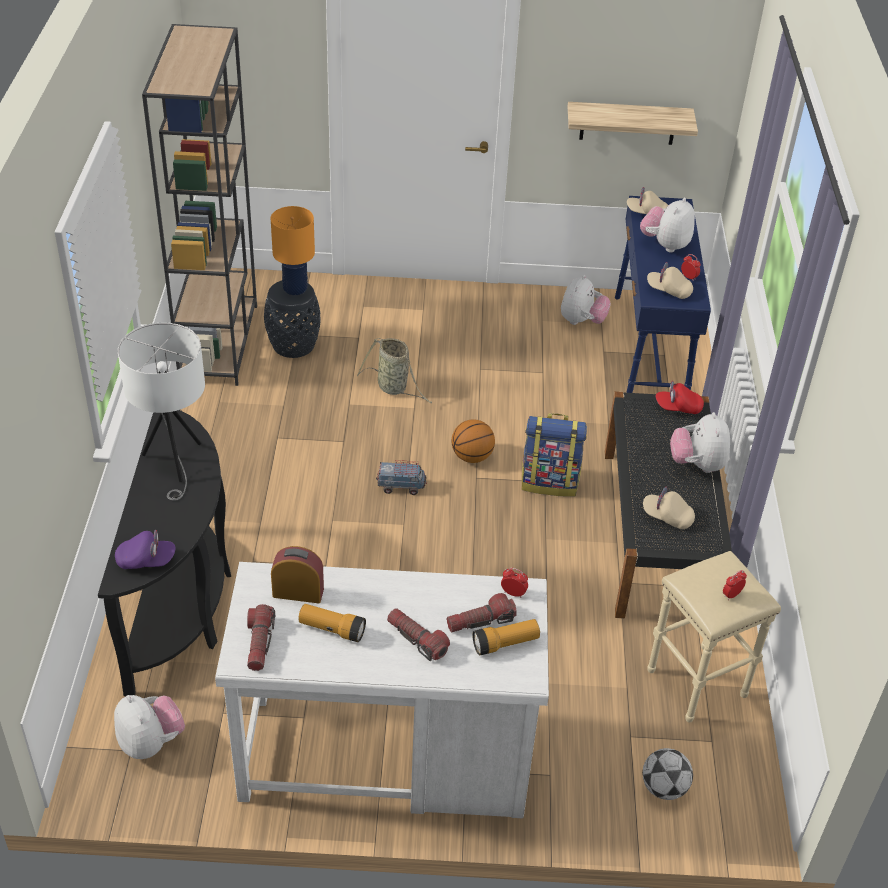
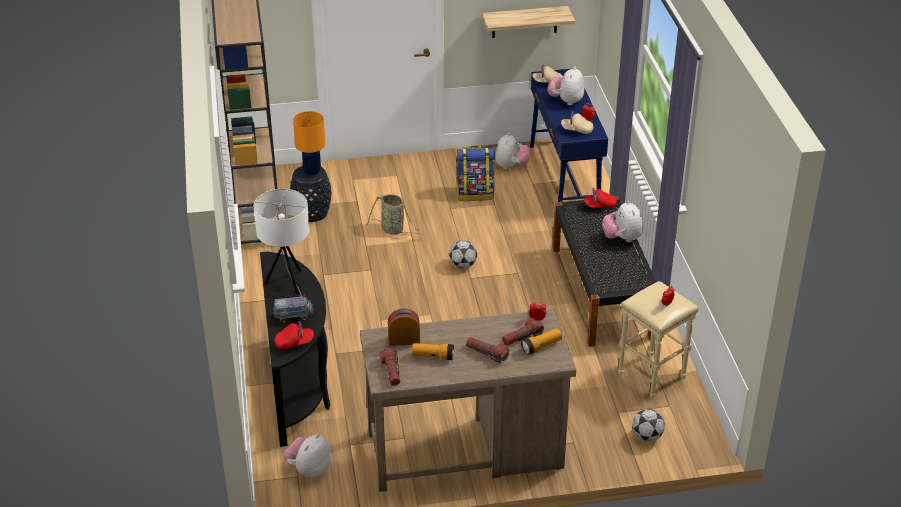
camera: 10 degrees left, 5 degrees down
plush toy [114,695,185,759] -> plush toy turned 105 degrees counterclockwise [283,434,331,478]
purple cap [115,530,176,569] -> red cap [274,321,314,350]
white desk [215,562,549,818] -> brown desk [360,309,576,492]
toy truck [376,460,427,495] -> toy truck moved to [272,294,313,324]
basketball [451,419,495,463] -> football [449,241,477,269]
backpack [522,413,587,497] -> backpack moved to [456,146,495,201]
beige cap [643,487,695,529] -> none

